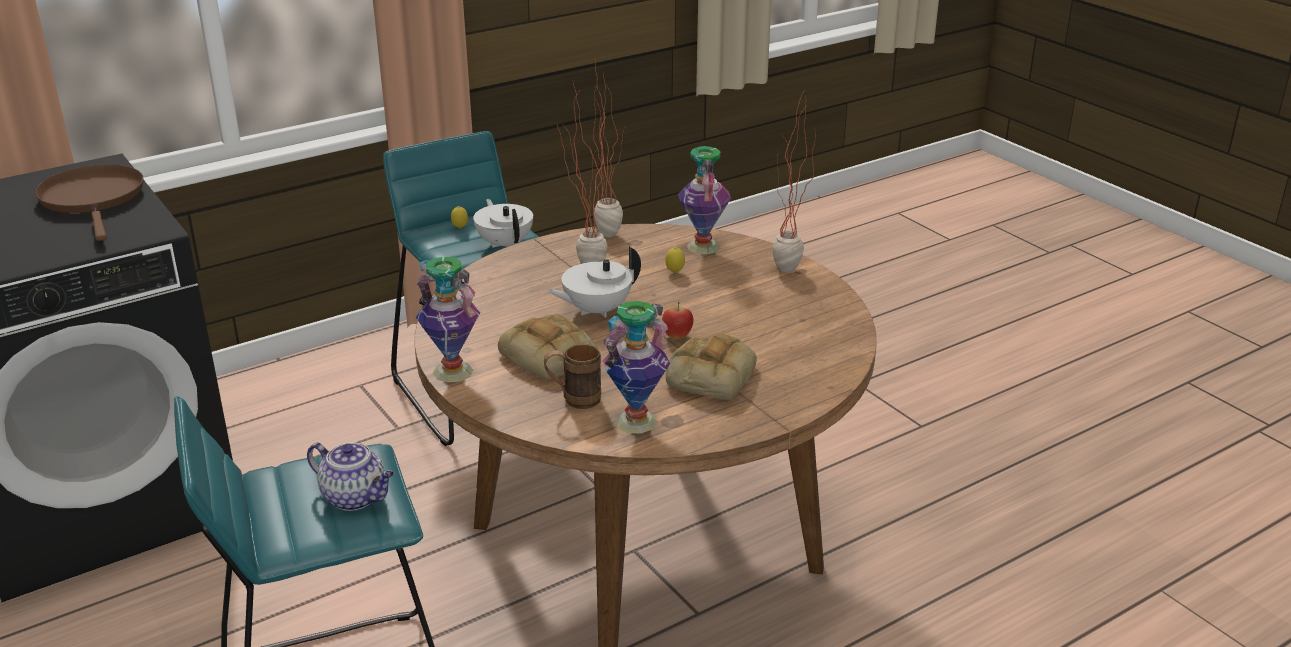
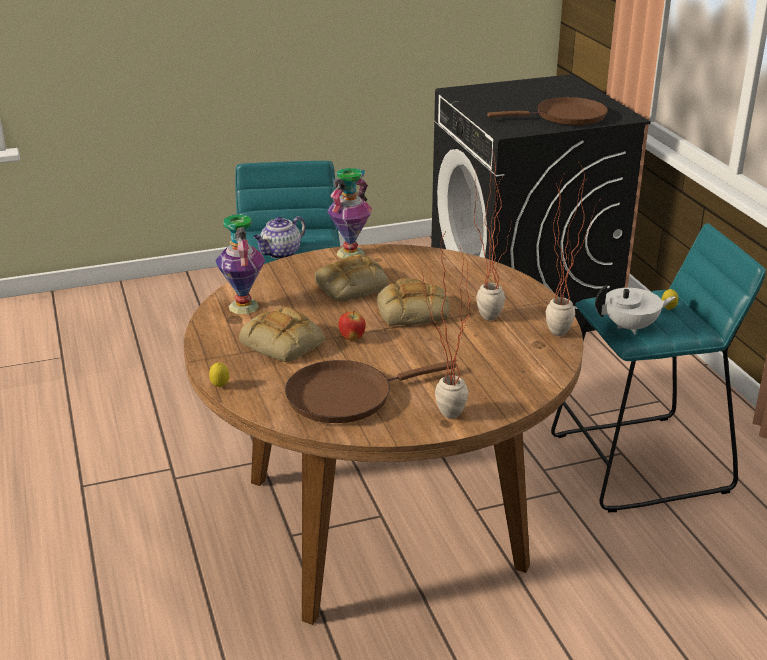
camera: 105 degrees right, 0 degrees up
brown mug [544,344,601,409] -> none
white teapot [547,246,641,317] -> bread [377,278,449,326]
lemon [665,247,685,273] -> lemon moved to [209,362,229,387]
vase [678,146,731,255] -> none
none -> brown frying pan [285,360,456,423]

